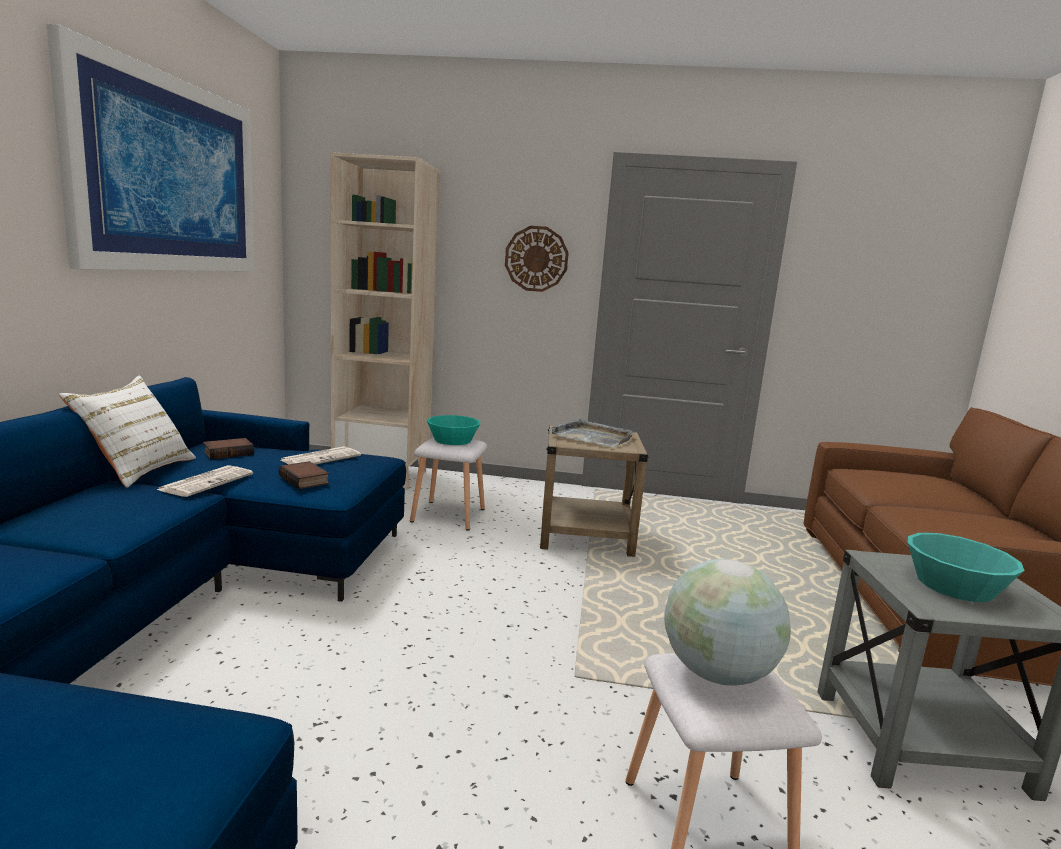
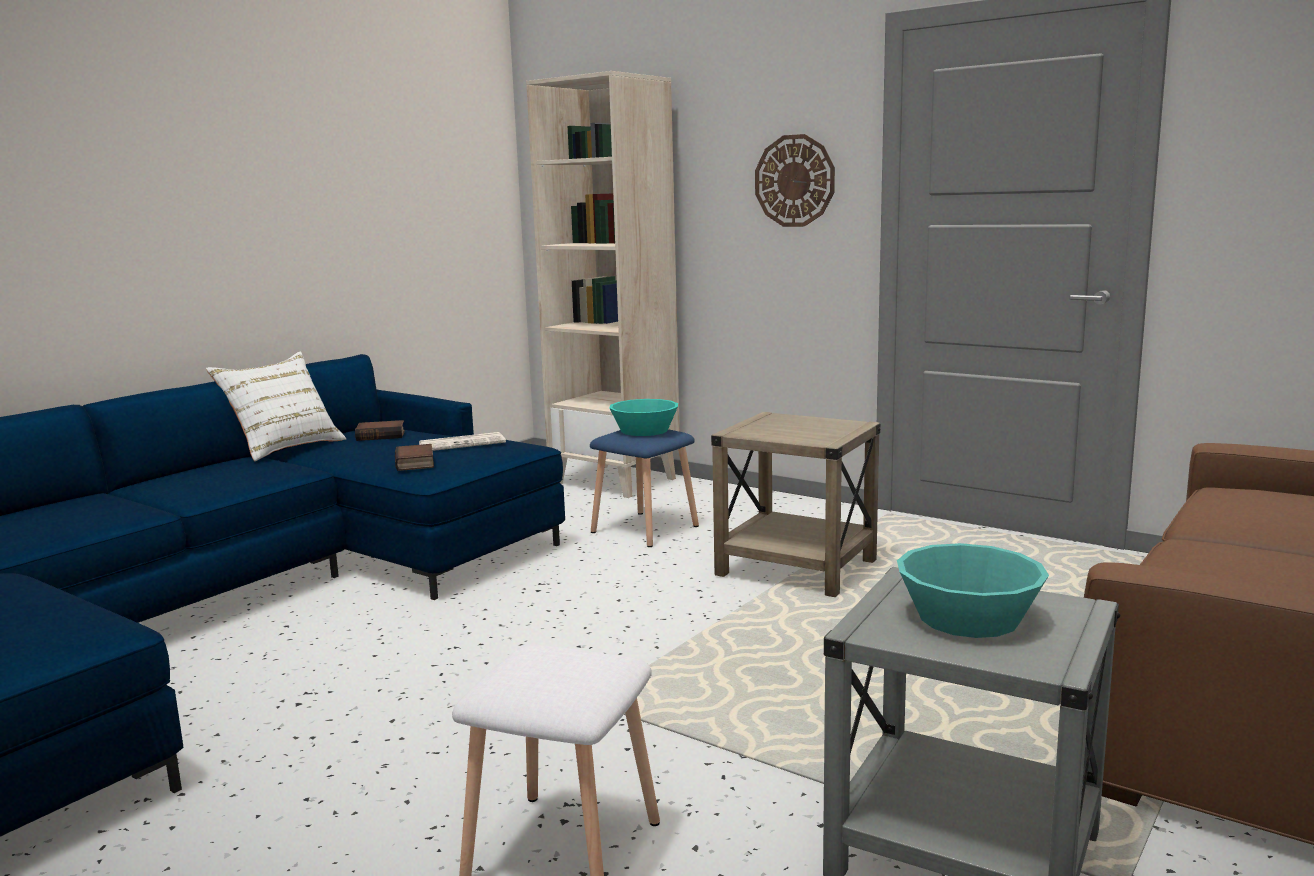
camera: 30 degrees right, 0 degrees up
picture [47,24,254,271] -> none
newspaper [157,465,253,497] -> none
white stool [410,437,487,530] -> blue stool [590,429,699,547]
grey tray [549,419,635,447] -> none
globe [664,559,791,686] -> none

